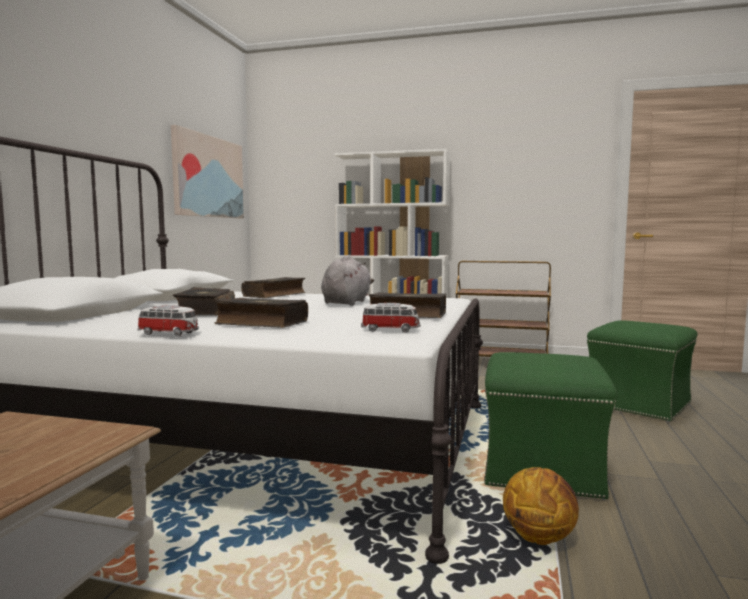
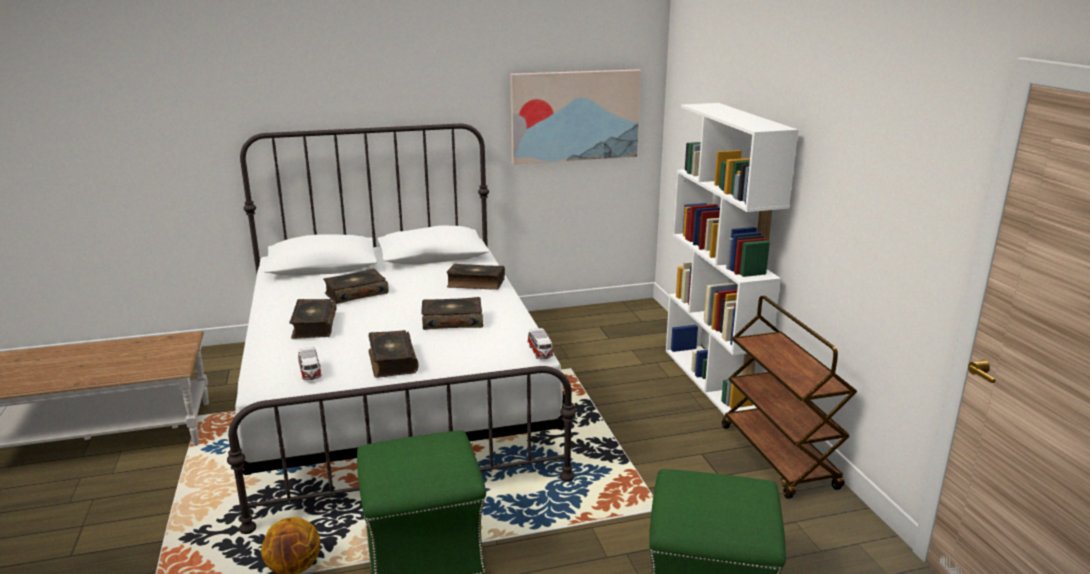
camera: 60 degrees right, 15 degrees up
toy car [138,305,199,336] -> toy car moved to [527,328,554,359]
grey plush toy [321,255,374,306] -> book [421,297,483,330]

